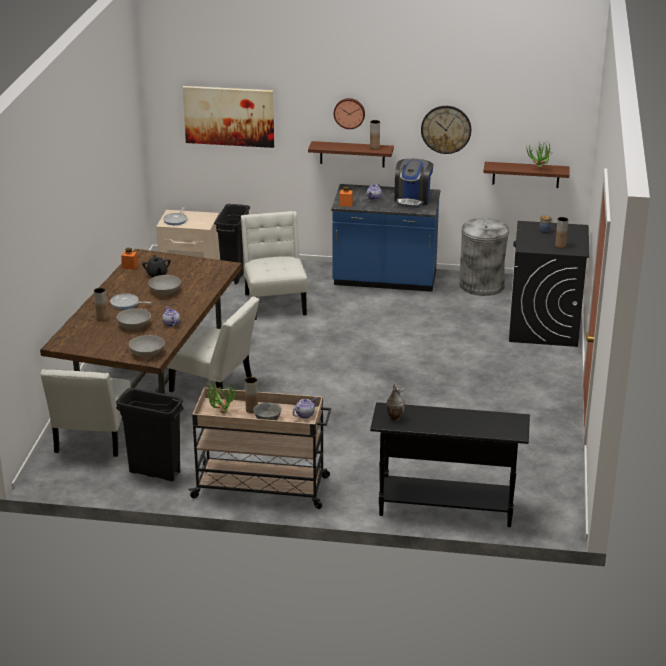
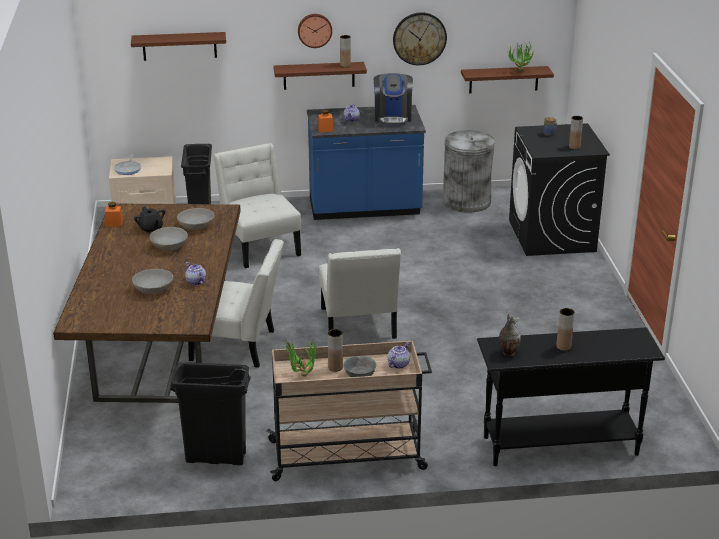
camera: 15 degrees left, 0 degrees up
white chair [40,369,131,457] -> white chair moved to [319,248,401,339]
brown vase [94,288,108,321] -> brown vase moved to [556,308,575,351]
frying pan [110,293,151,309] -> none
grey bowl [129,335,165,357] -> grey bowl moved to [177,208,215,230]
picture [183,86,274,148] -> brown shelf [131,32,226,61]

